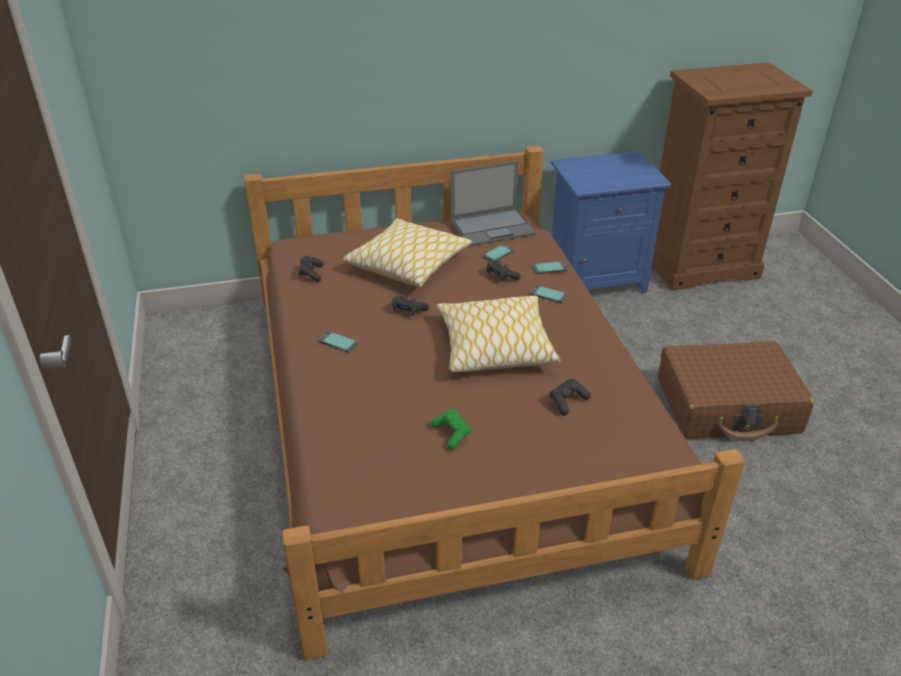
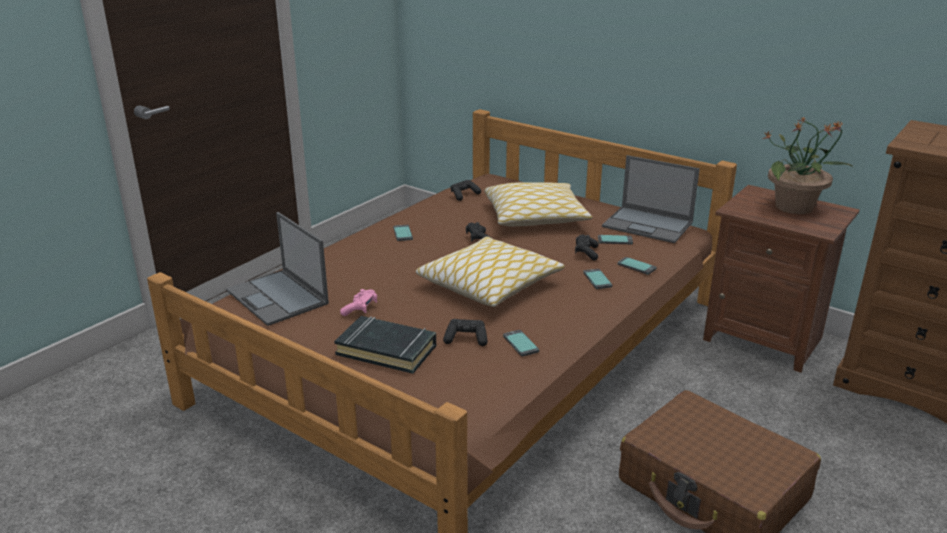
camera: 50 degrees right, 10 degrees down
green game controller [431,409,471,450] -> pink game controller [340,289,377,316]
blue nightstand [551,151,672,293] -> brown nightstand [703,185,860,373]
none -> laptop [226,212,329,326]
none -> black book [334,316,436,374]
none -> phone [503,330,539,356]
none -> potted plant [762,117,853,214]

